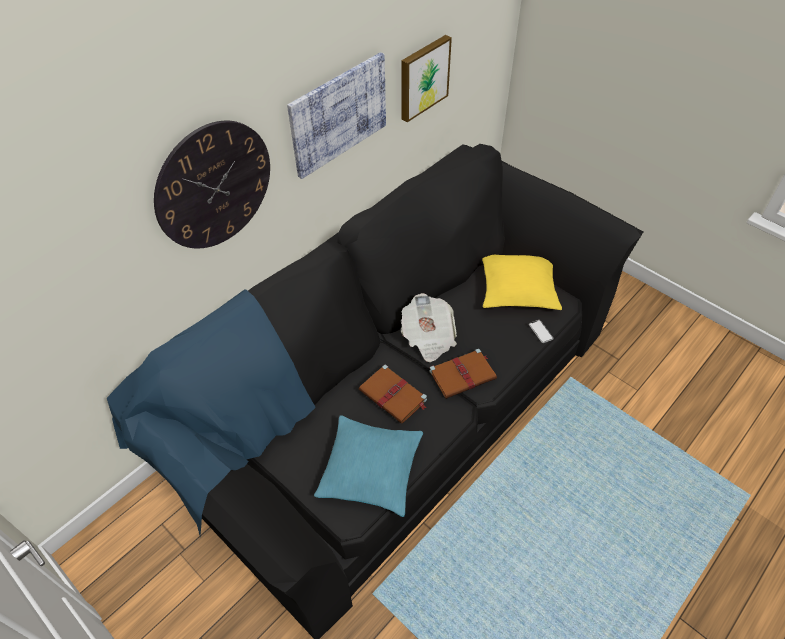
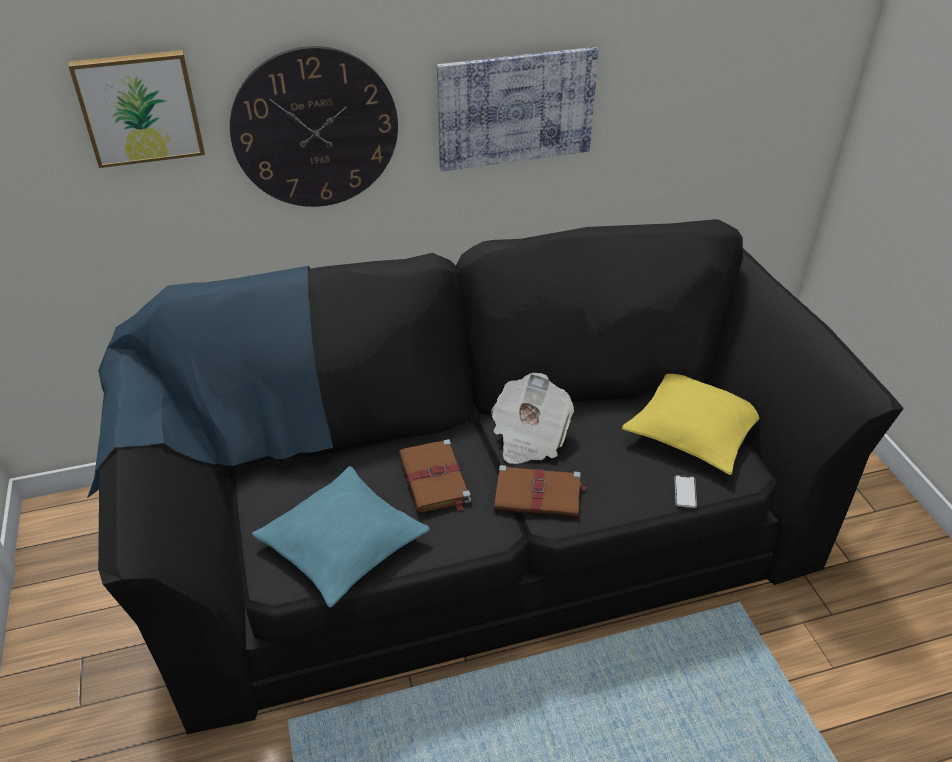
camera: 30 degrees right, 10 degrees down
picture [402,35,452,122] -> picture moved to [69,50,205,168]

